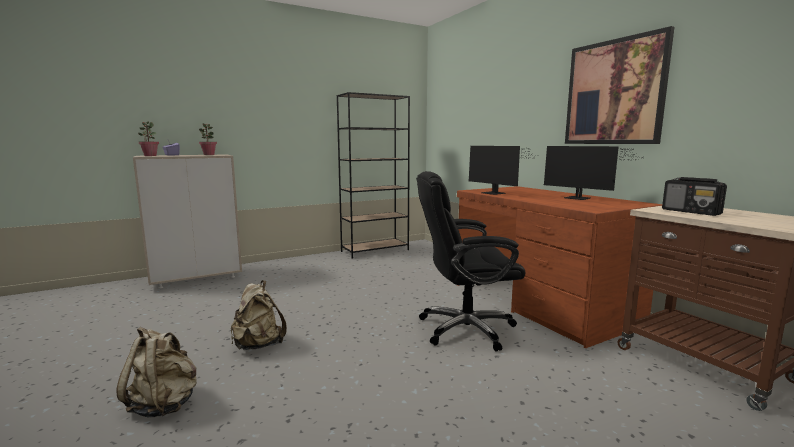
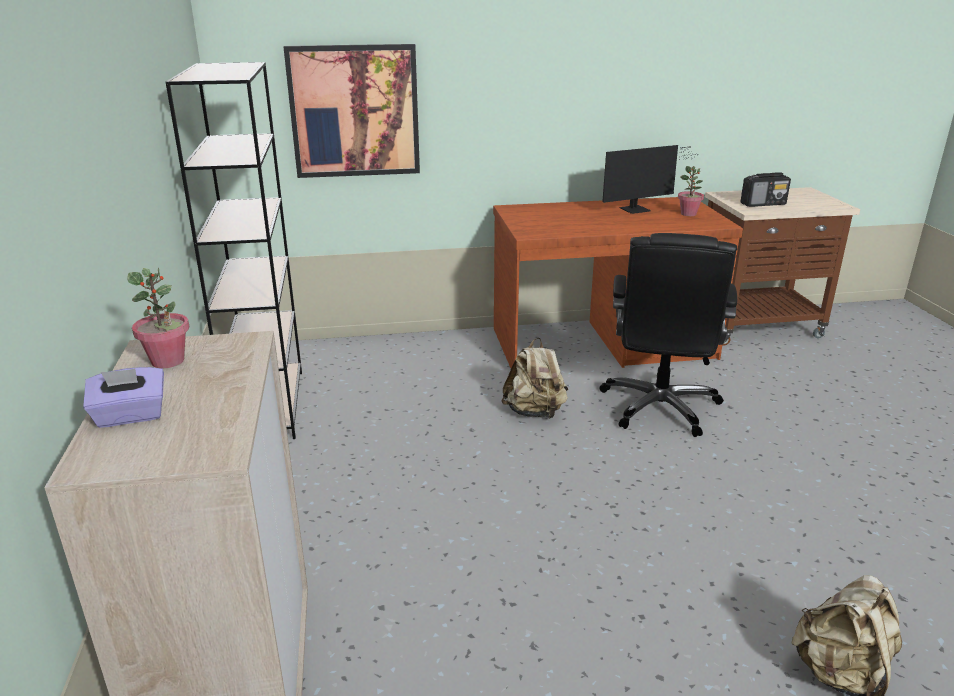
camera: 70 degrees left, 15 degrees up
potted plant [138,122,159,156] -> potted plant moved to [678,166,704,216]
beige backpack [231,280,287,350] -> beige backpack moved to [501,338,568,419]
monitor [468,146,535,195] -> none
picture [565,26,674,144] -> picture moved to [283,44,420,178]

